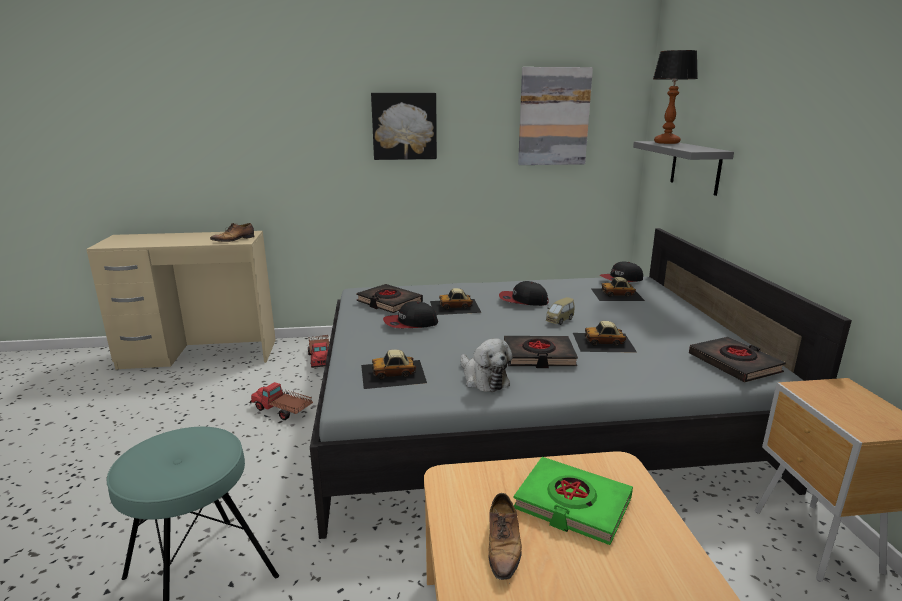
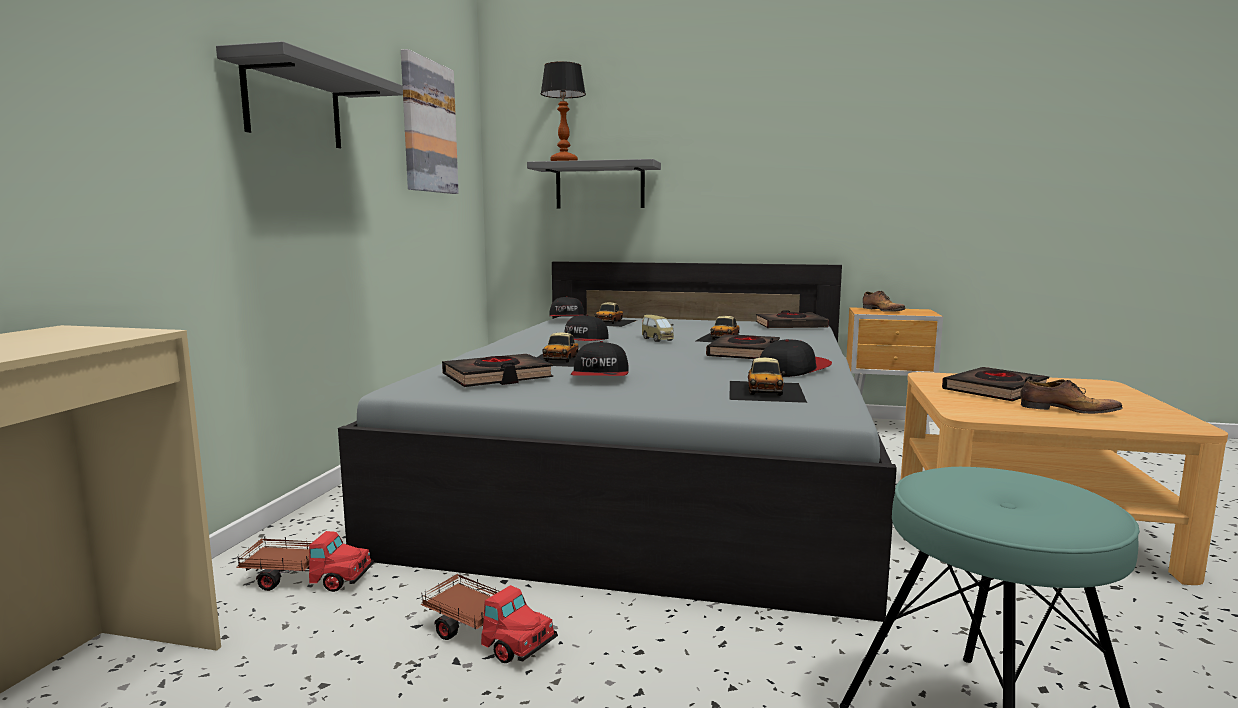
camera: 70 degrees left, 10 degrees down
shoe [210,223,254,242] -> shoe moved to [863,291,906,312]
toy truck [250,382,313,420] -> toy truck turned 105 degrees counterclockwise [421,574,558,663]
picture [371,93,437,160] -> grey shelf [216,41,403,148]
plush toy [460,338,513,392] -> cap [760,339,832,377]
green book [514,457,633,545] -> black book [942,367,1049,402]

